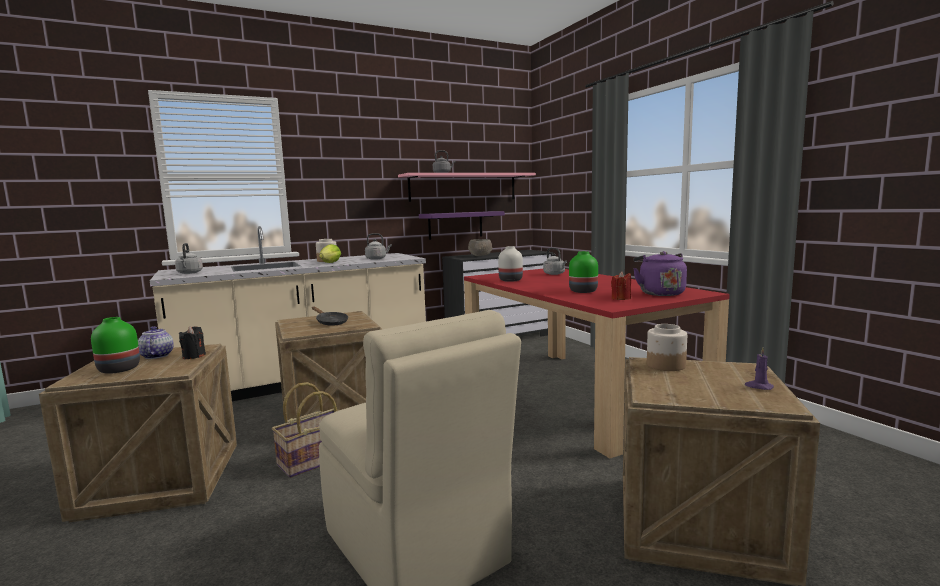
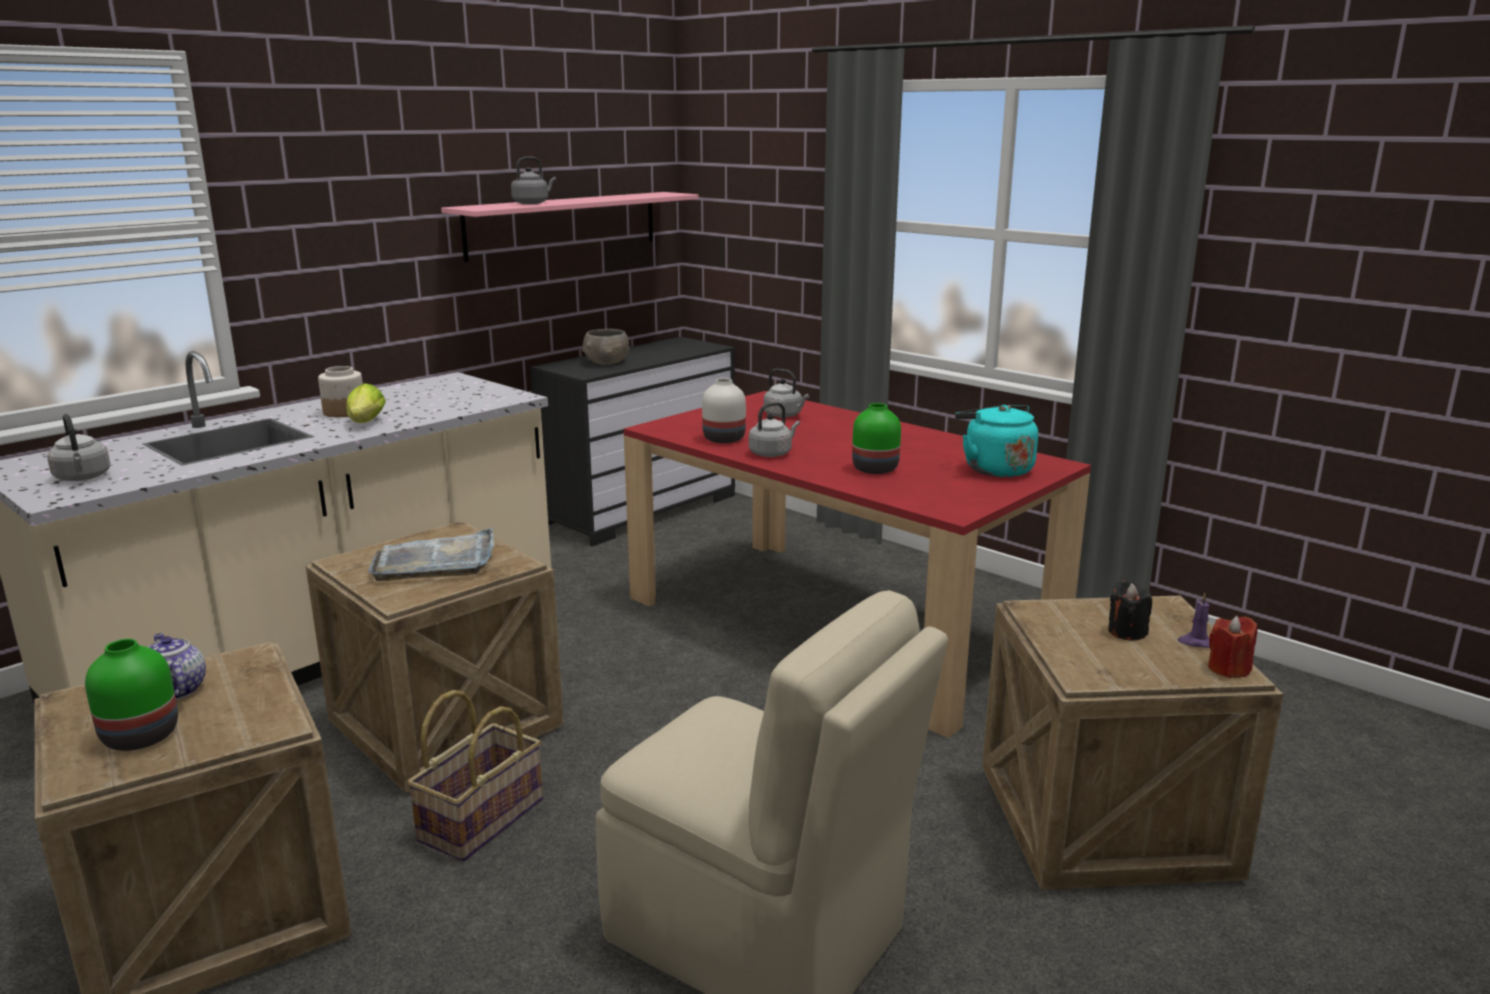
camera: 20 degrees left, 10 degrees up
black candle [179,326,206,359] -> black candle moved to [1108,581,1152,641]
black frying pan [312,307,348,326] -> grey tray [368,527,494,581]
grey kettle [365,233,392,260] -> grey kettle moved to [749,402,800,457]
purple shelf [419,211,505,240] -> none
red candle [611,272,631,300] -> red candle moved to [1208,616,1257,678]
purple kettle [633,251,687,296] -> turquoise kettle [955,405,1038,477]
jar [647,324,687,371] -> none

